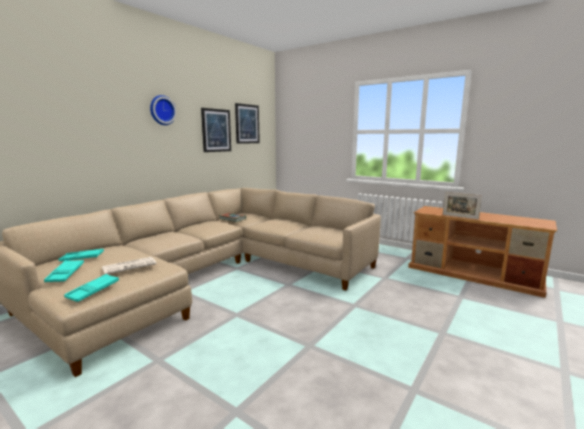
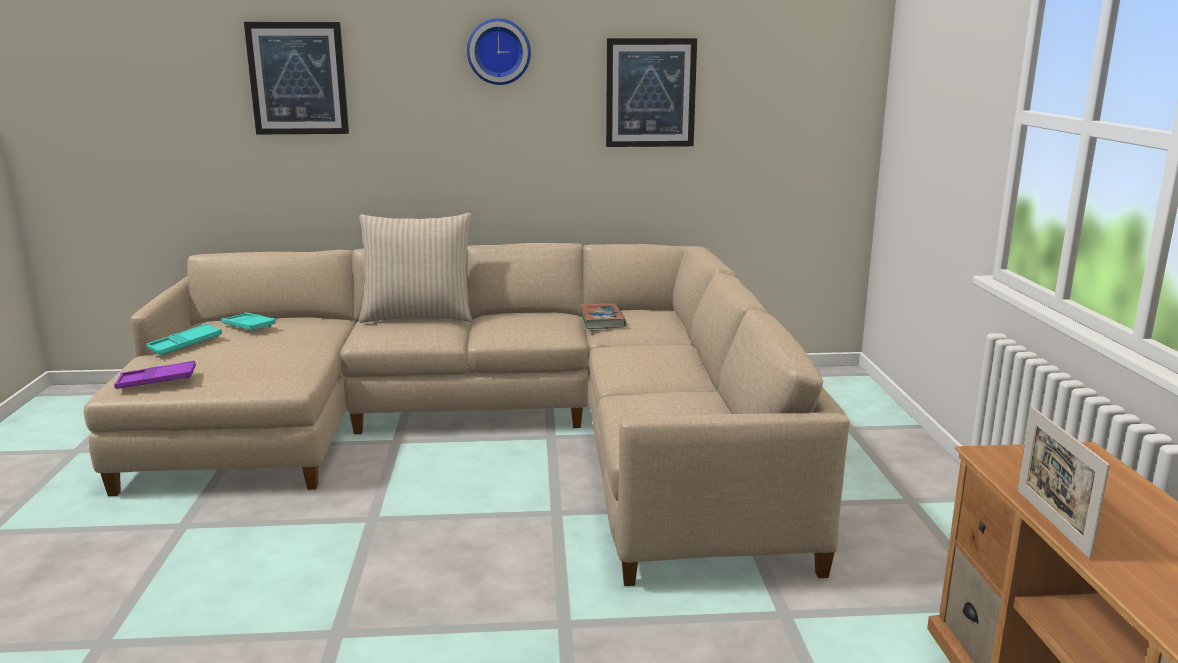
camera: 50 degrees right, 5 degrees up
turquoise tray [64,274,119,302] -> purple tray [114,361,196,389]
newspaper [102,257,157,274] -> none
picture [235,103,260,144] -> picture moved to [244,22,349,134]
none -> beige pillow [359,213,472,323]

